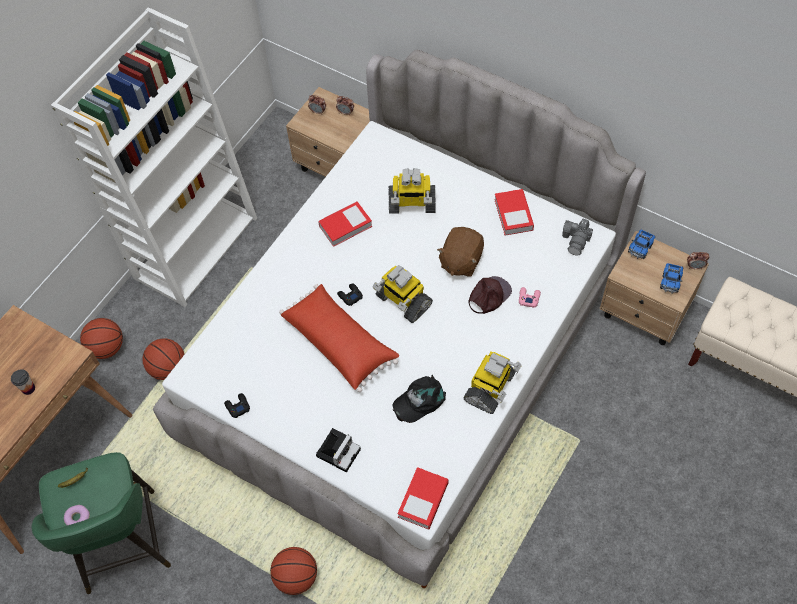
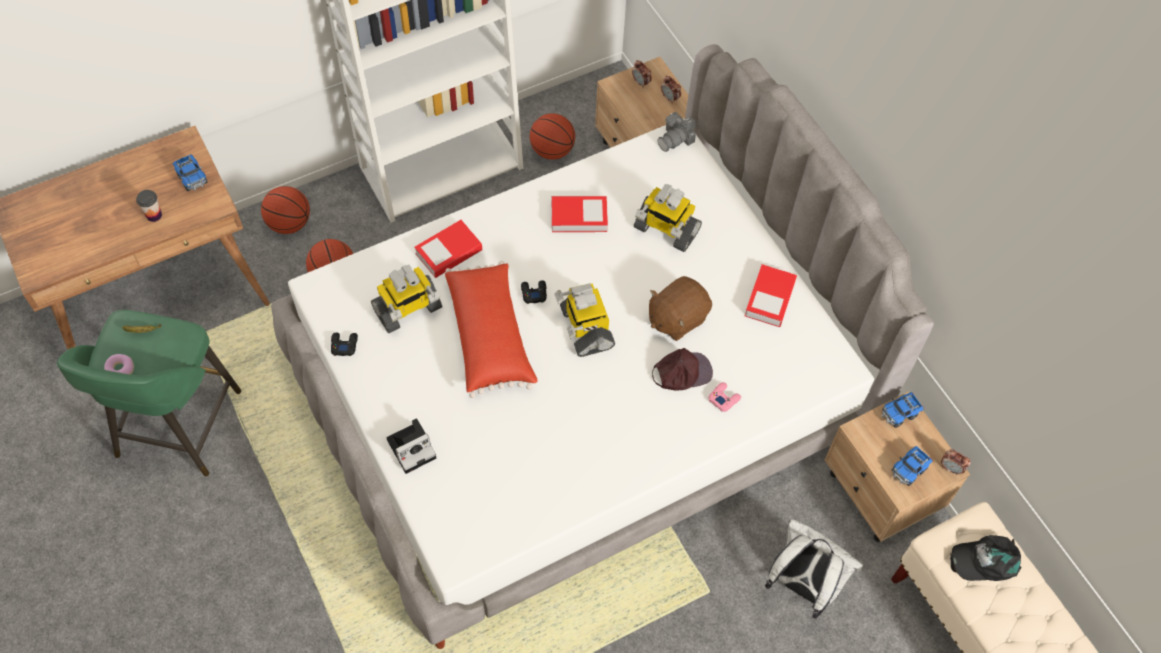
camera: 25 degrees right, 0 degrees up
basketball [270,547,317,595] -> basketball moved to [530,113,575,160]
black cap [392,375,446,423] -> black cap moved to [950,535,1022,581]
book [397,467,449,530] -> book moved to [414,220,482,278]
toy robot [463,351,522,414] -> toy robot moved to [371,265,442,333]
camera [562,219,593,256] -> camera moved to [657,112,696,152]
none -> toy truck [173,154,208,192]
none -> white backpack [765,519,863,619]

